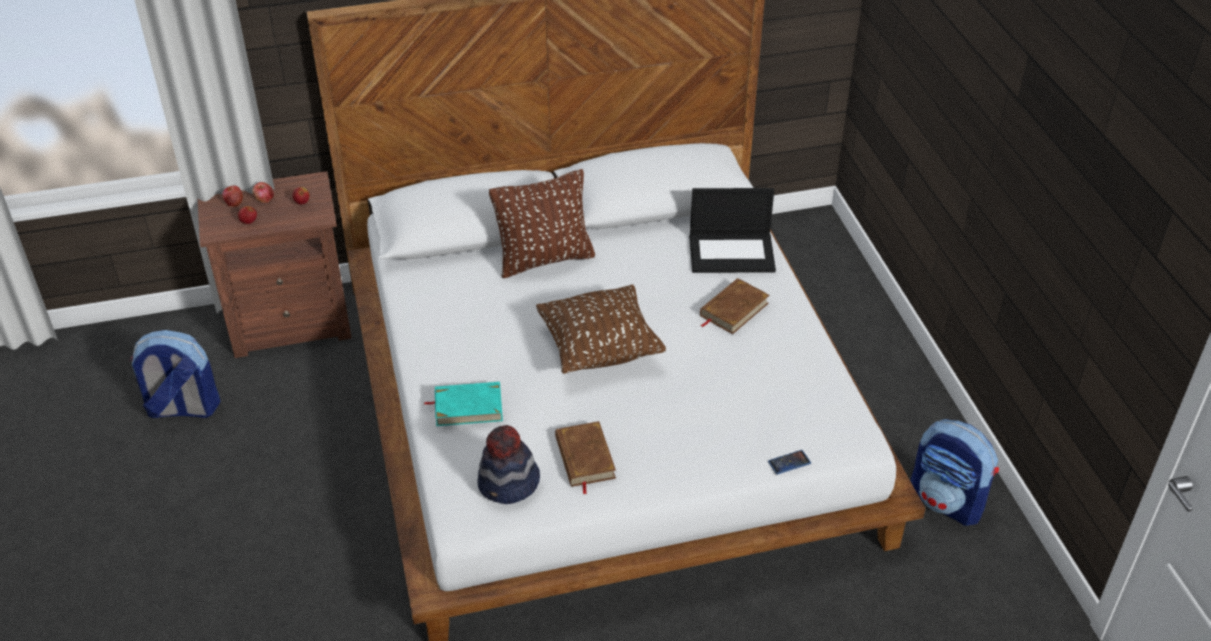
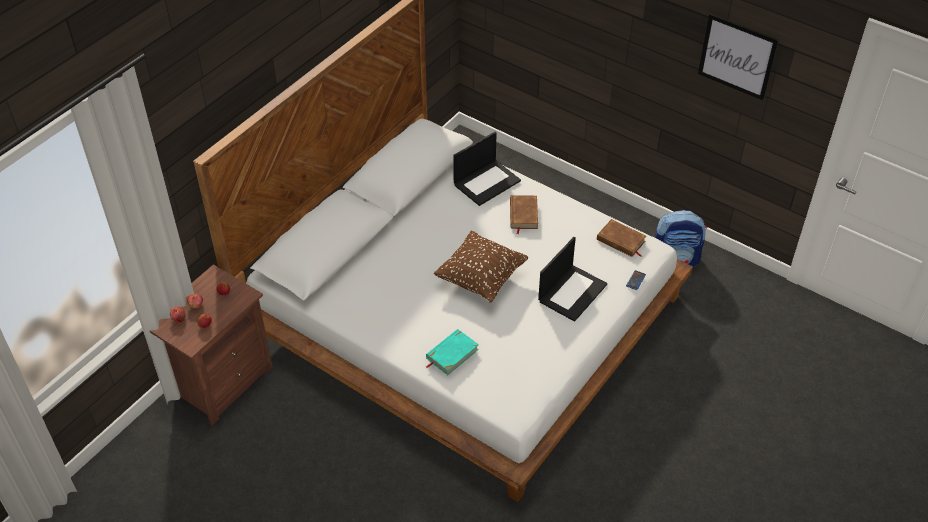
camera: 40 degrees left, 5 degrees up
backpack [129,330,220,418] -> none
hat [478,425,540,504] -> none
brown pillow [489,169,595,278] -> none
brown book [555,421,616,495] -> brown book moved to [597,219,646,257]
none -> laptop [538,237,607,322]
none -> picture [698,14,779,100]

